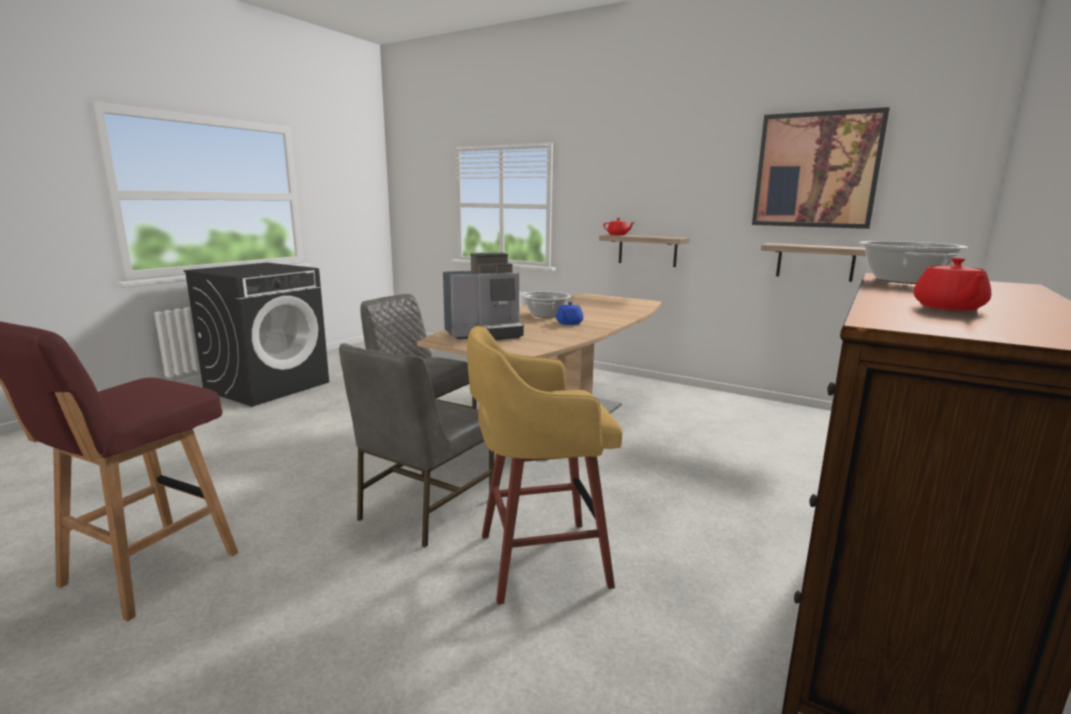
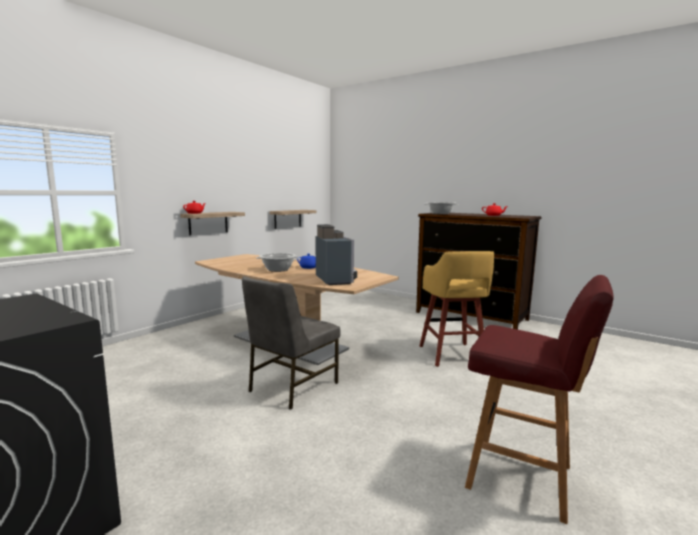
camera: 85 degrees left, 5 degrees down
grey chair [339,343,494,547] -> none
picture [752,107,890,229] -> none

